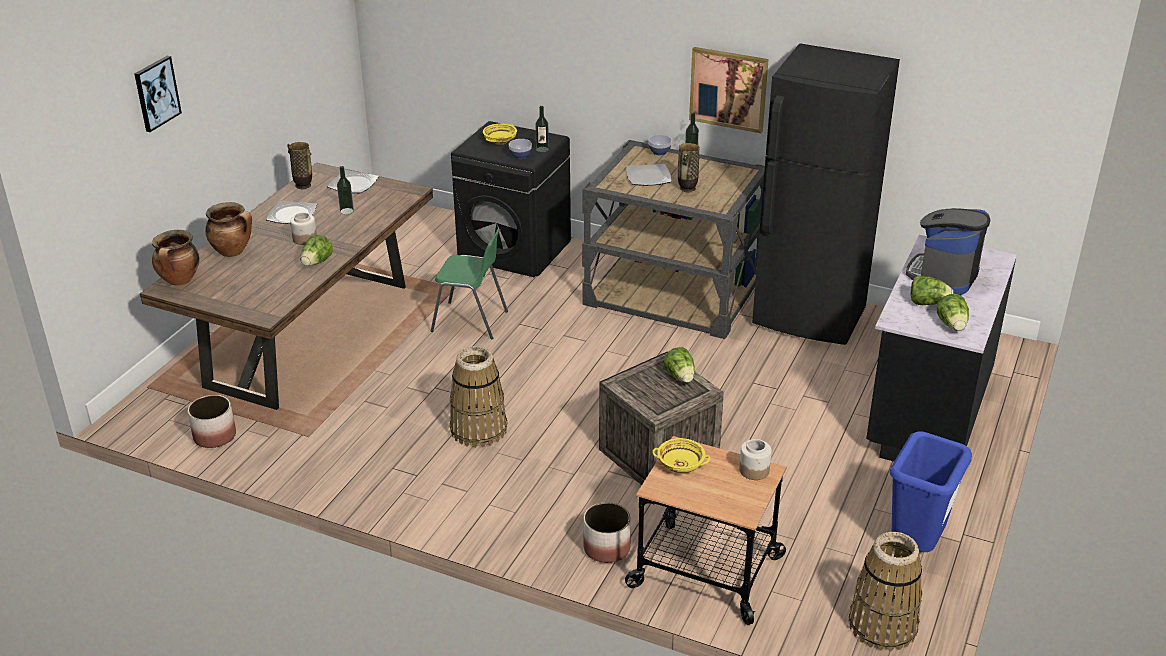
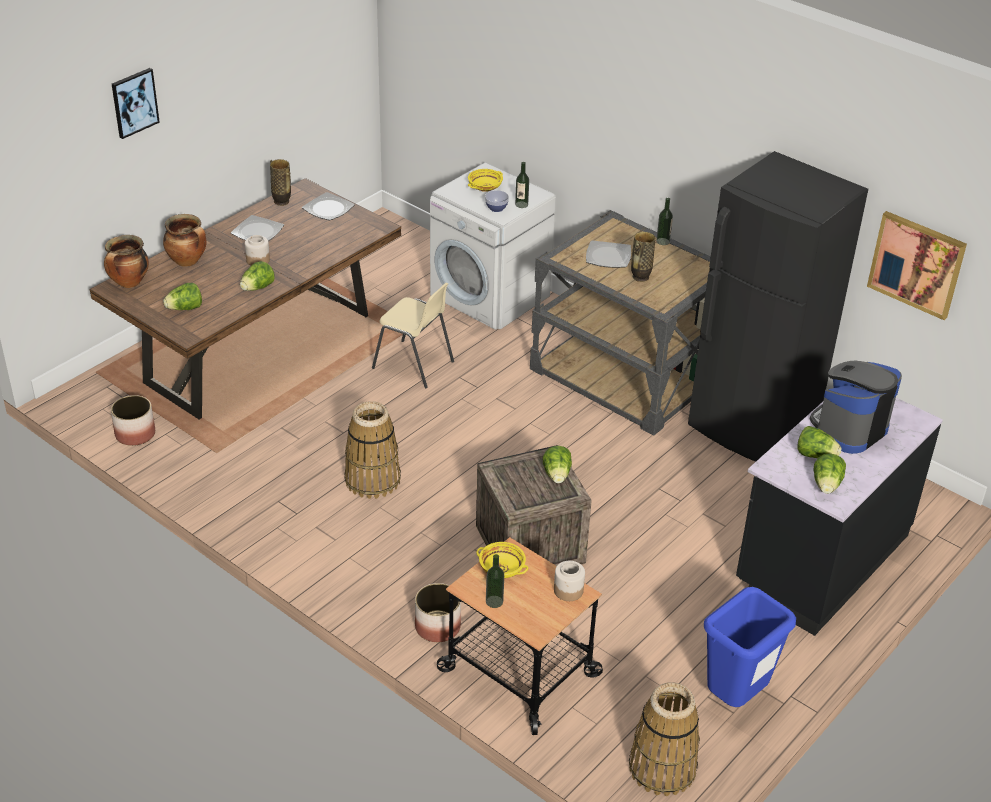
camera: 15 degrees right, 5 degrees up
bottle [337,166,354,215] -> bottle moved to [486,554,504,608]
green chair [431,229,508,340] -> beige chair [372,283,454,388]
black washing machine [451,121,571,277] -> white washing machine [430,163,556,330]
bowl [648,135,672,155] -> none
picture [689,47,769,133] -> picture moved to [867,211,967,320]
none -> lettuce [163,283,202,310]

